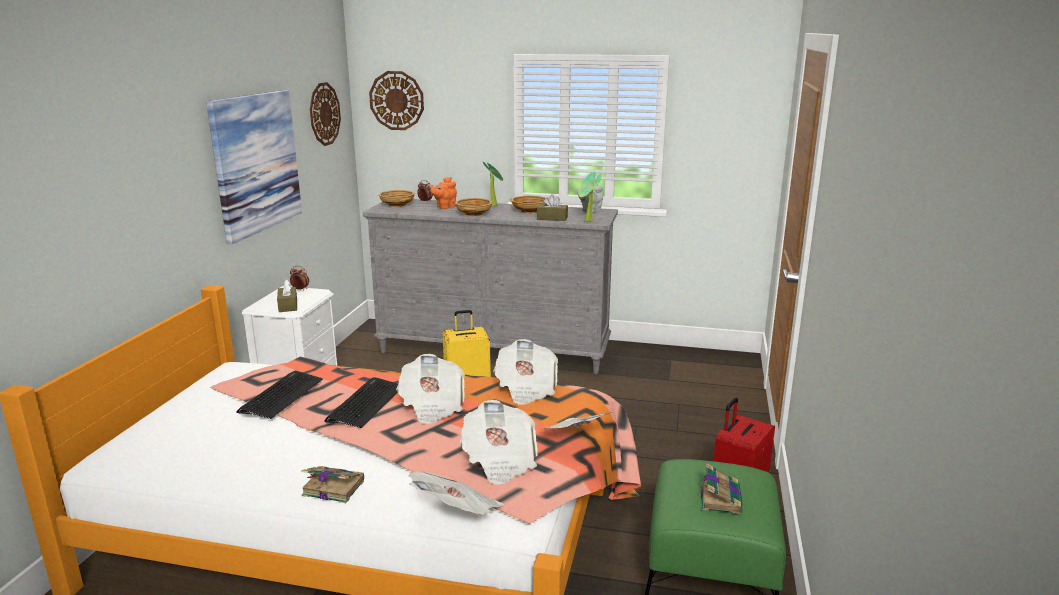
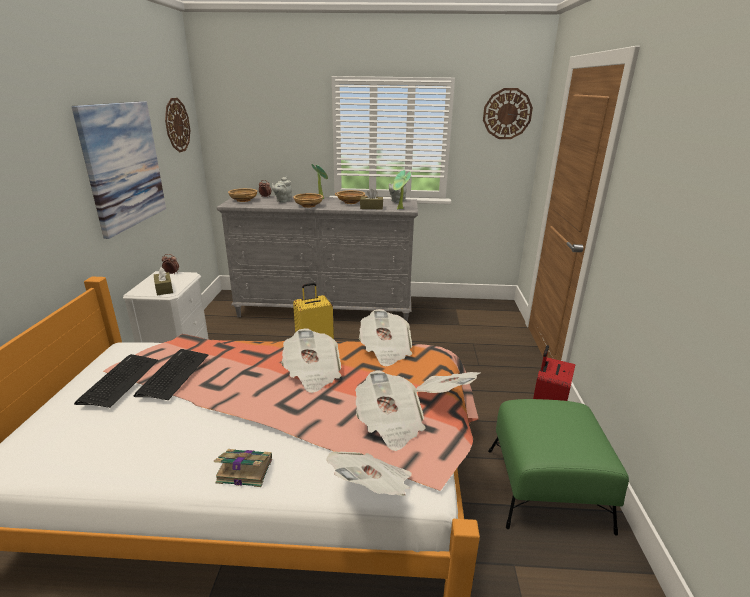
camera: 10 degrees left, 5 degrees up
keyboard [324,377,398,428] -> keyboard moved to [74,354,158,408]
wall clock [369,71,424,130] -> wall clock moved to [483,88,533,139]
orange teapot [431,177,457,209] -> grey teapot [272,177,292,203]
book [700,463,743,514] -> none

